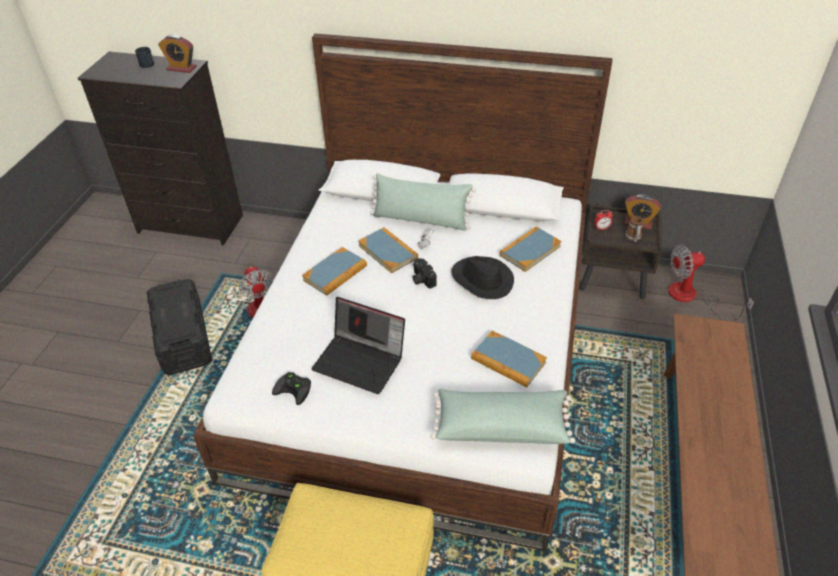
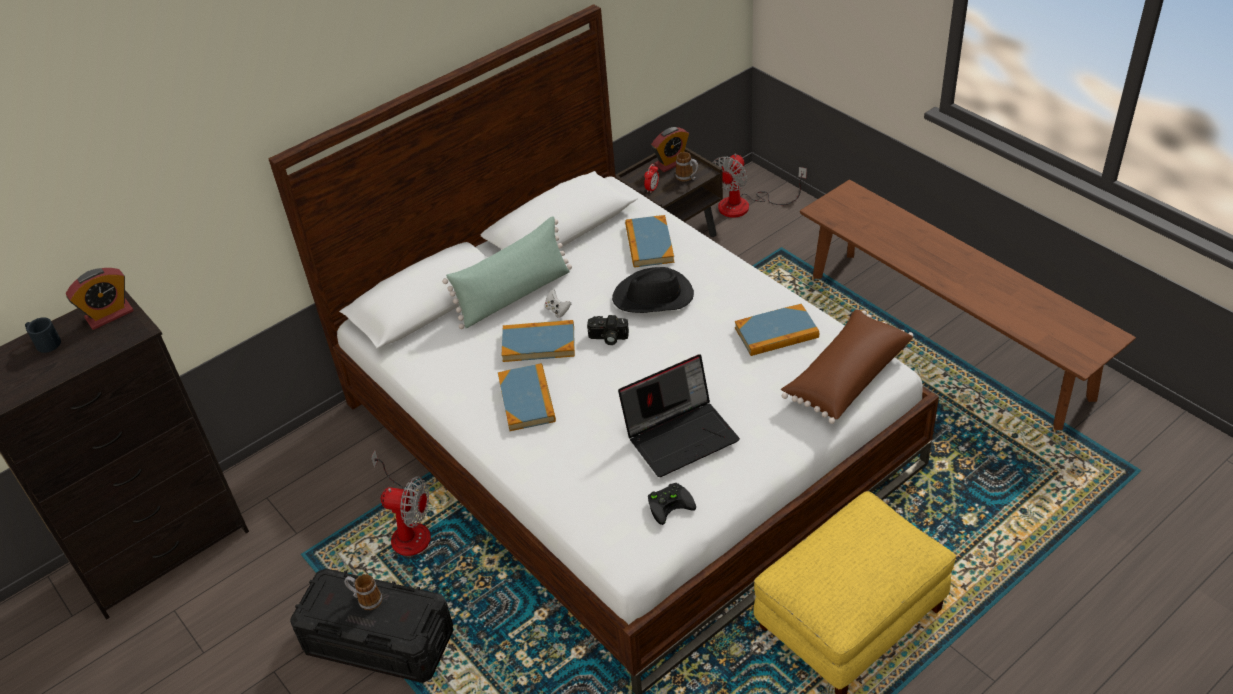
camera: 50 degrees left, 0 degrees up
green pillow [430,389,575,444] -> brown pillow [781,309,913,424]
none -> mug [344,574,382,610]

